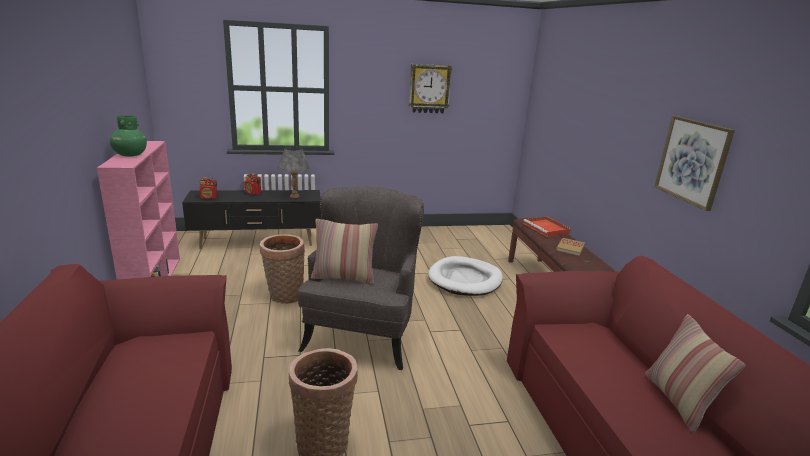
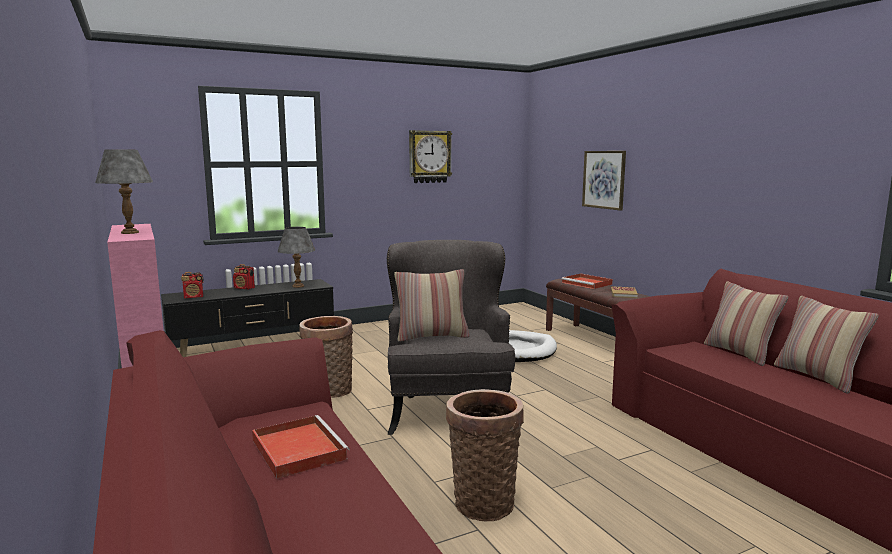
camera: 15 degrees left, 10 degrees down
green vase [110,115,147,156] -> grey table lamp [95,150,153,234]
picture [655,116,735,211] -> picture moved to [582,151,626,210]
none -> red tray [252,415,350,479]
none -> pillow [704,281,788,366]

